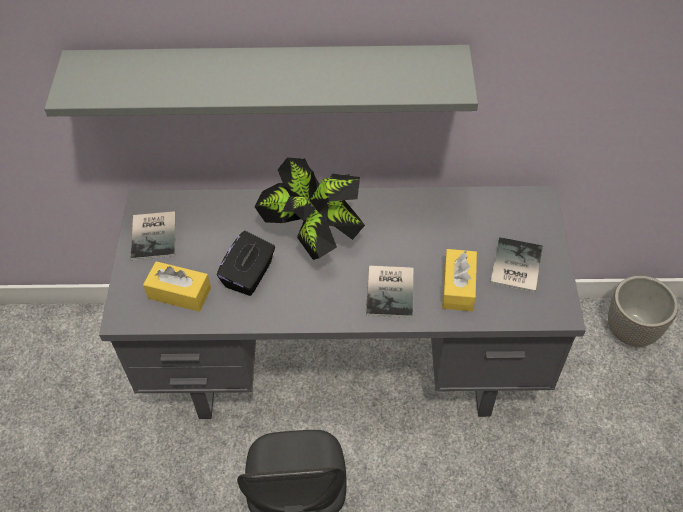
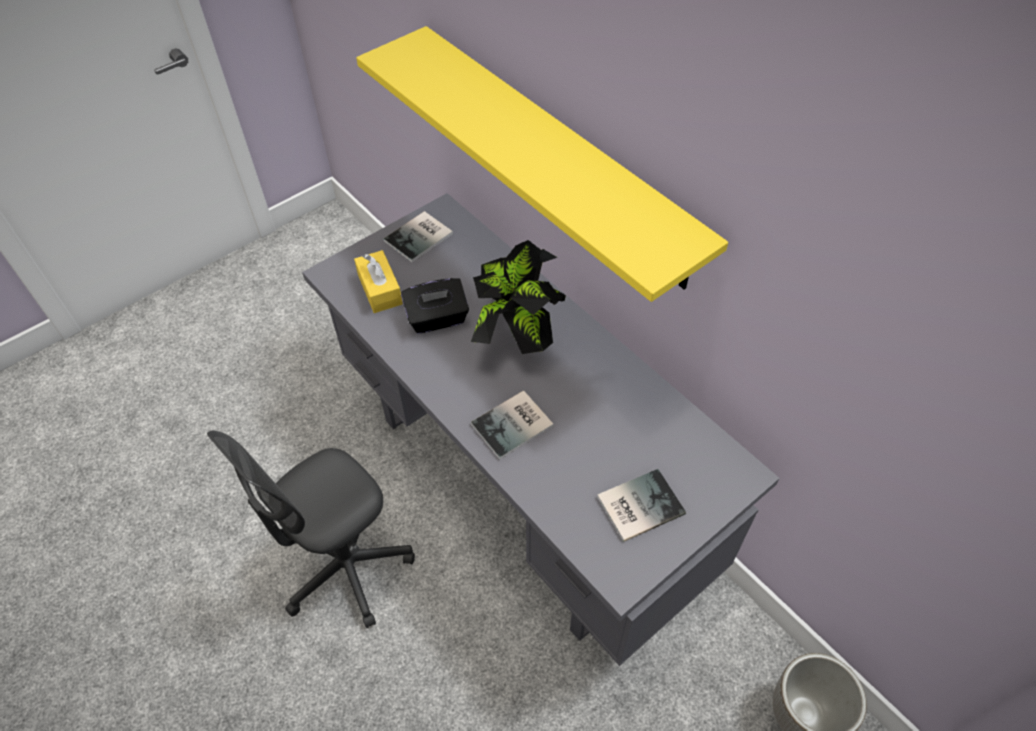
camera: 50 degrees right, 0 degrees up
grey shelf [44,45,478,116] -> yellow shelf [356,26,728,302]
yellow tissue box [442,249,477,311] -> none

